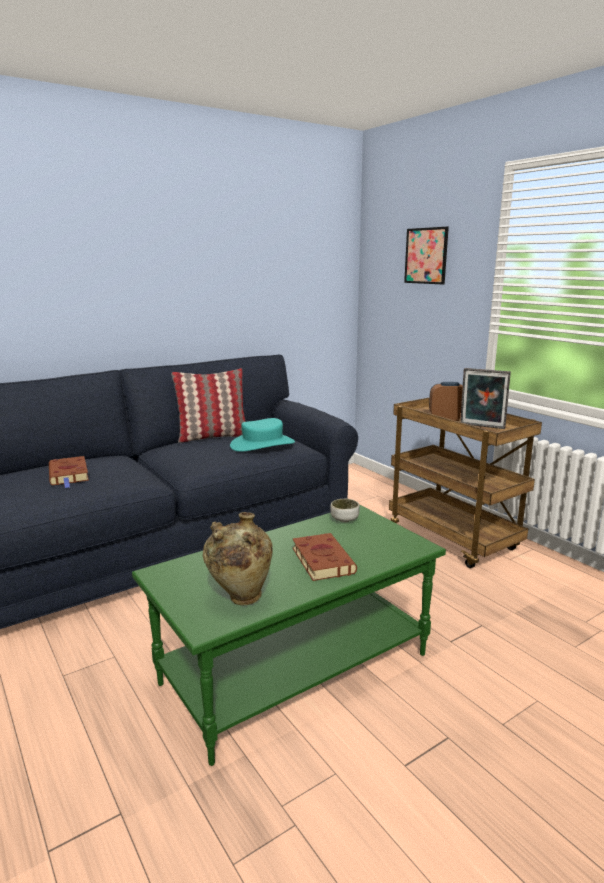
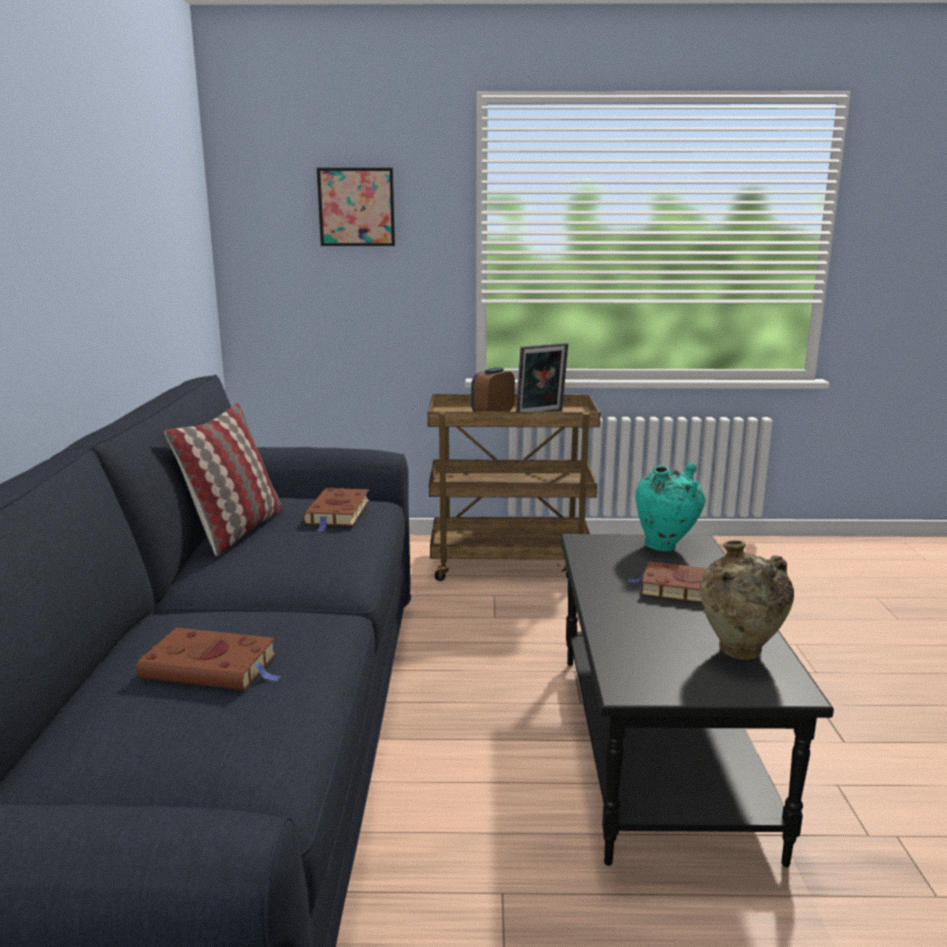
camera: 55 degrees left, 0 degrees up
green coffee table [132,504,446,766] -> black coffee table [560,534,834,867]
turquoise hat [230,418,295,452] -> brown book [303,488,369,532]
bowl [330,499,360,522] -> none
none -> turquoise vase [636,463,705,551]

